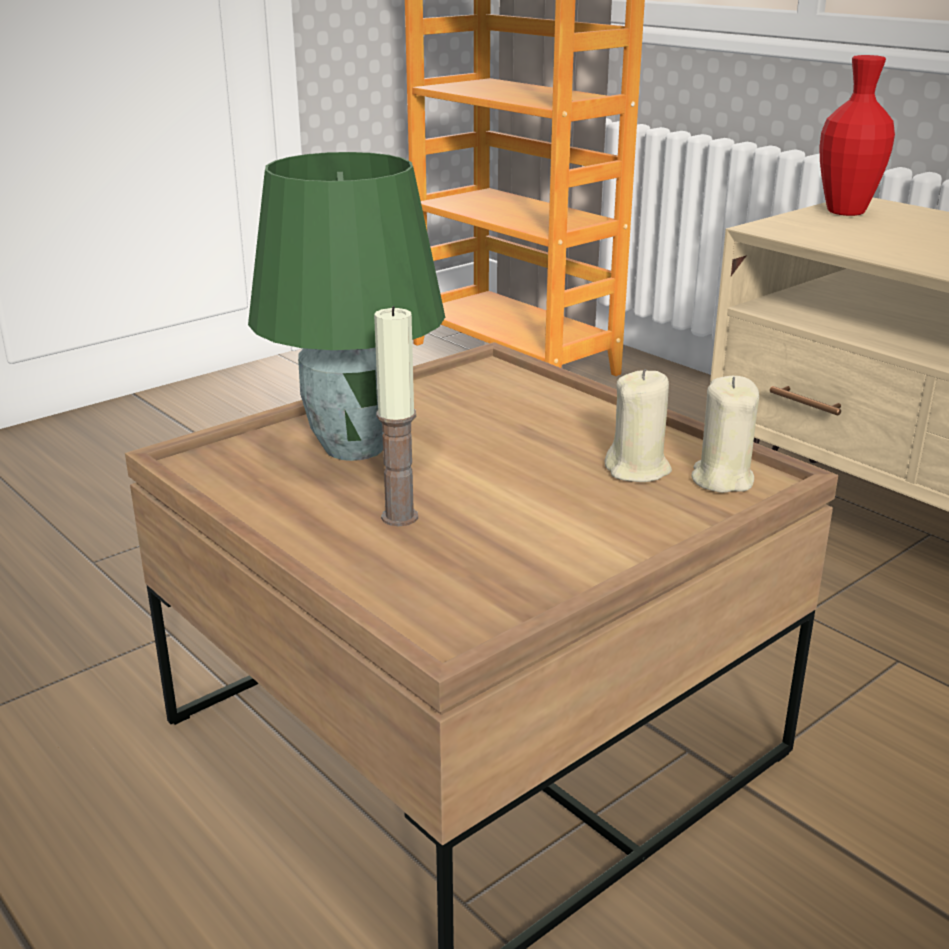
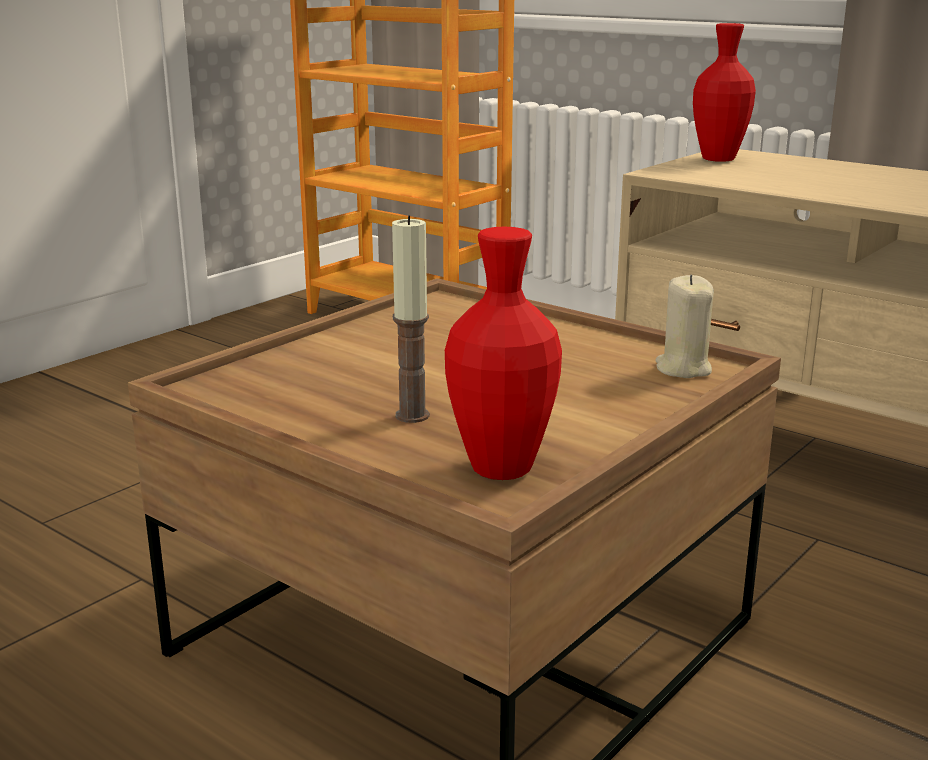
camera: 10 degrees left, 5 degrees down
green table lamp [248,152,445,461] -> none
beige candle [605,369,672,482] -> none
none -> red vase [445,227,562,480]

